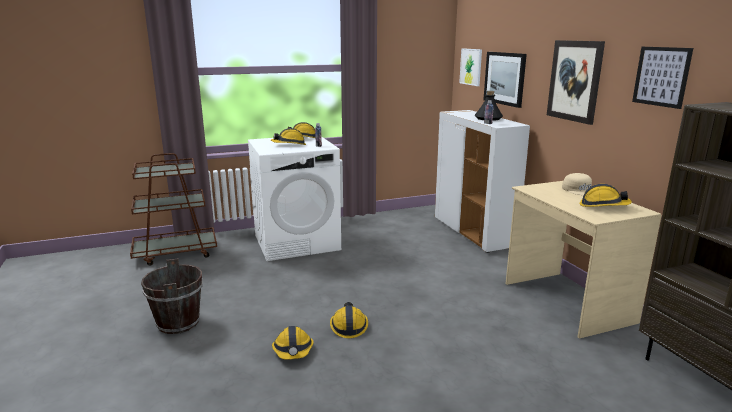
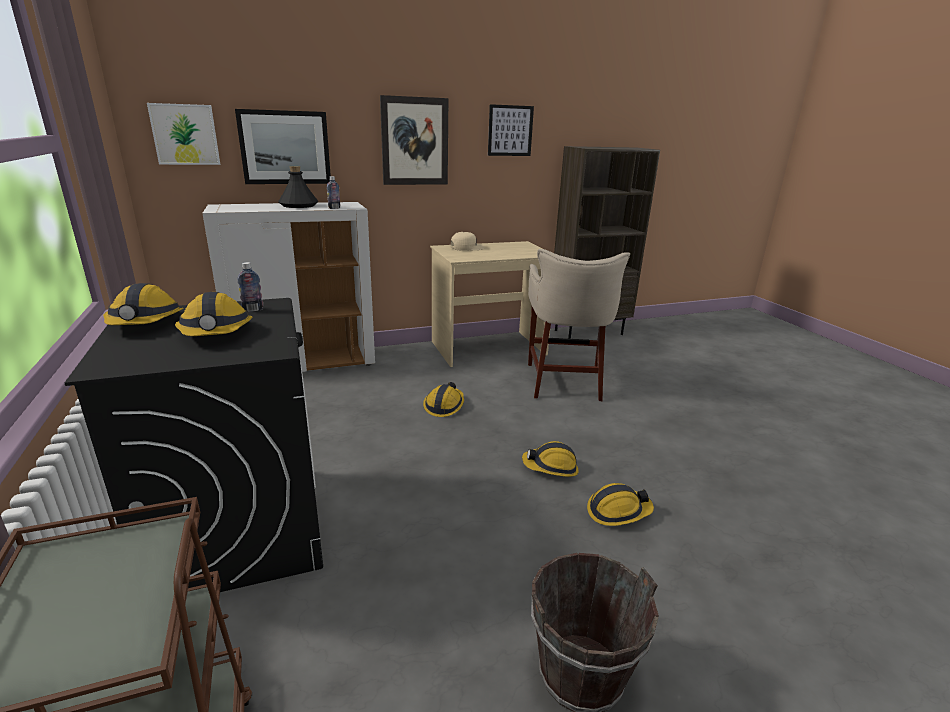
camera: 90 degrees left, 5 degrees up
white washing machine [248,136,341,261] -> black washing machine [65,298,323,592]
hard hat [580,184,632,207] -> hard hat moved to [423,382,464,417]
none -> beige stool [528,249,630,401]

